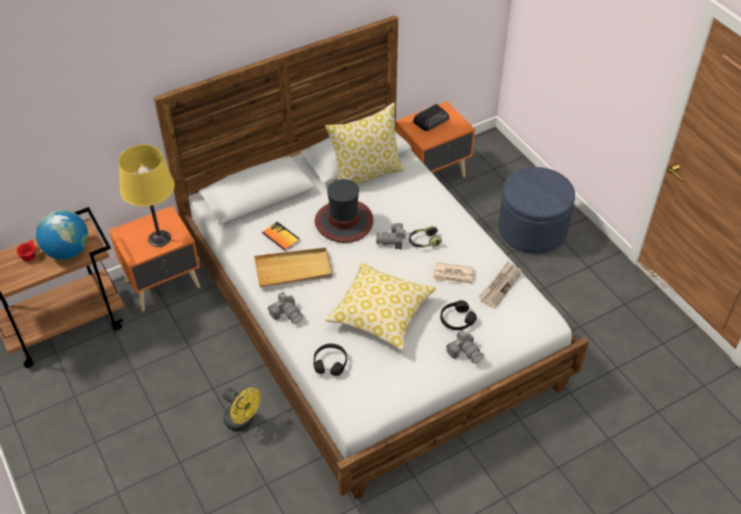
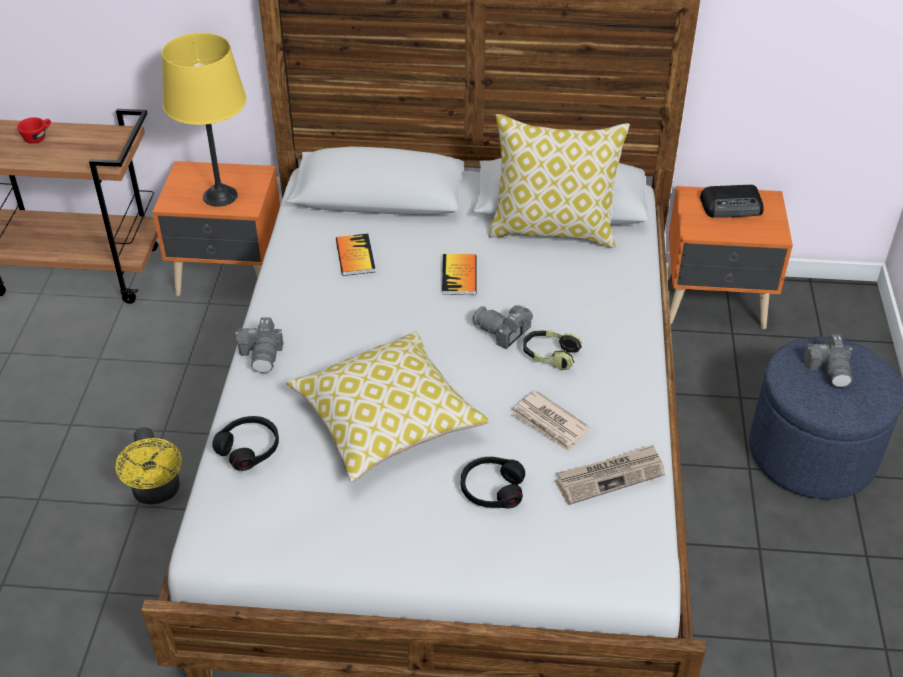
camera: 35 degrees right, 5 degrees down
globe [36,210,88,260] -> none
beige tray [254,248,333,287] -> none
hat [315,179,373,243] -> book [442,254,477,295]
camera [446,330,484,363] -> camera moved to [804,334,853,387]

